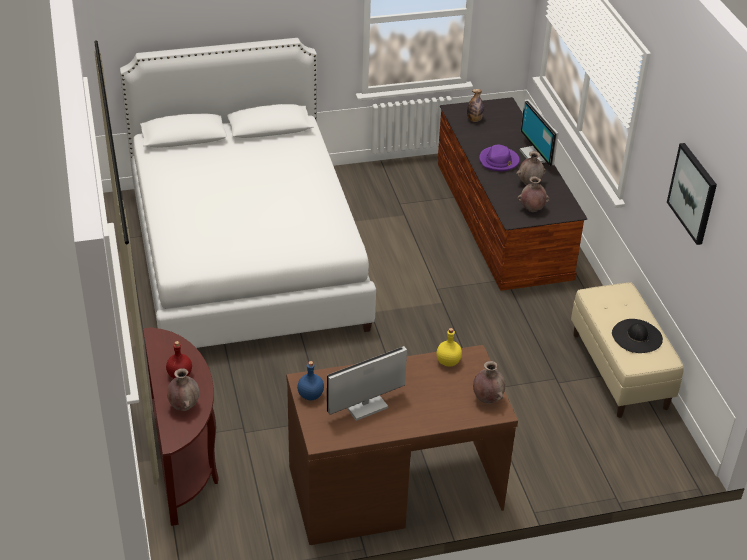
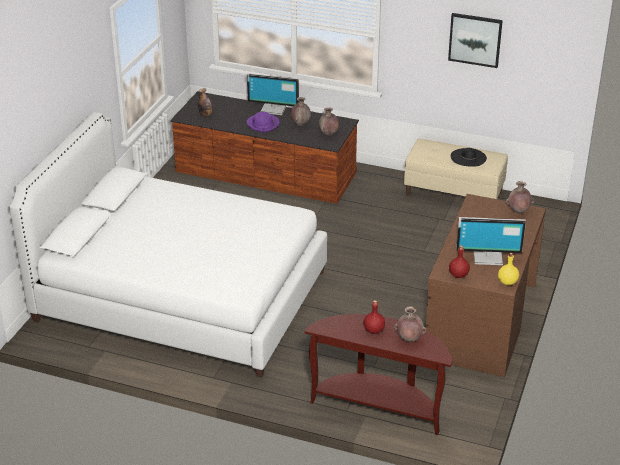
camera: 55 degrees left, 5 degrees down
blue bottle [297,361,324,400] -> red bottle [449,245,470,278]
monitor [327,346,407,421] -> monitor turned 90 degrees counterclockwise [456,217,526,265]
yellow bottle [436,328,462,366] -> yellow bottle moved to [498,253,519,285]

